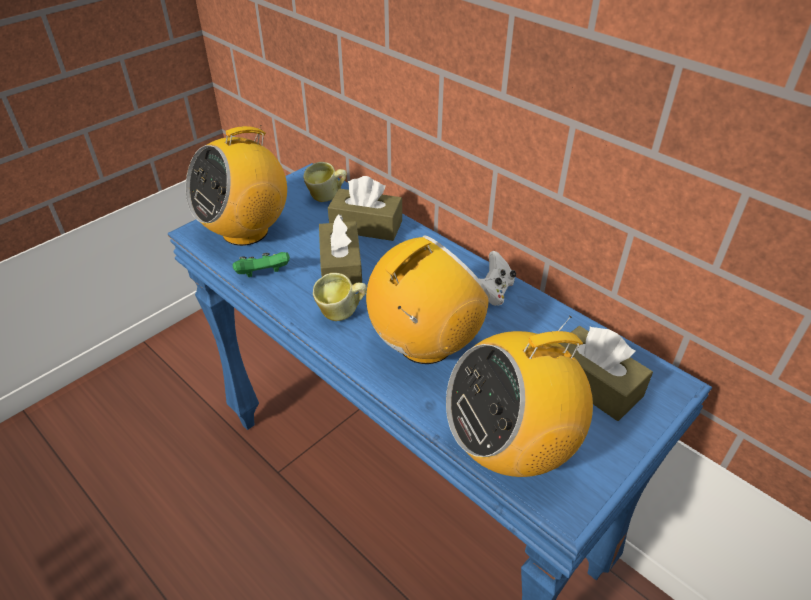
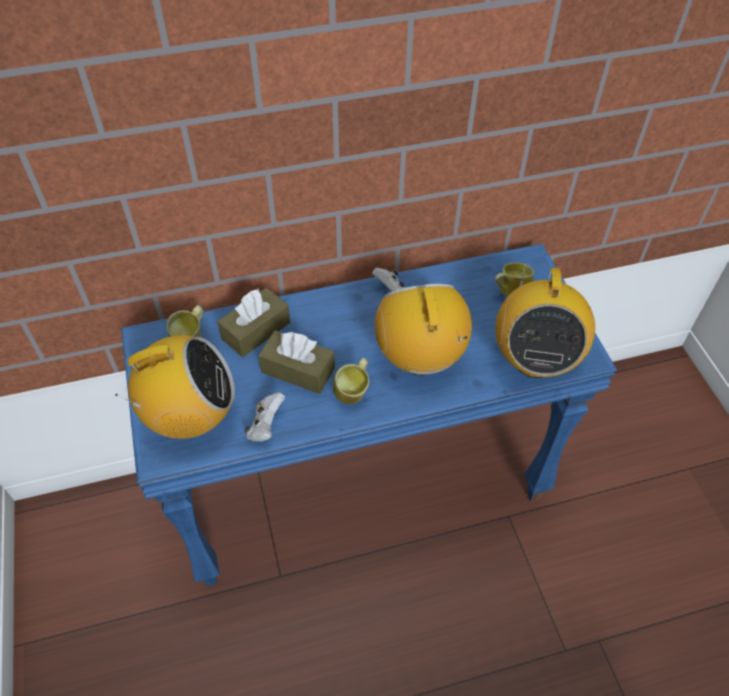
camera: 60 degrees left, 10 degrees up
radio [186,125,287,246] -> radio turned 90 degrees counterclockwise [115,335,235,439]
green game controller [233,252,290,277] -> white game controller [245,392,285,441]
brown tissue box [559,326,653,421] -> mug [494,263,534,296]

